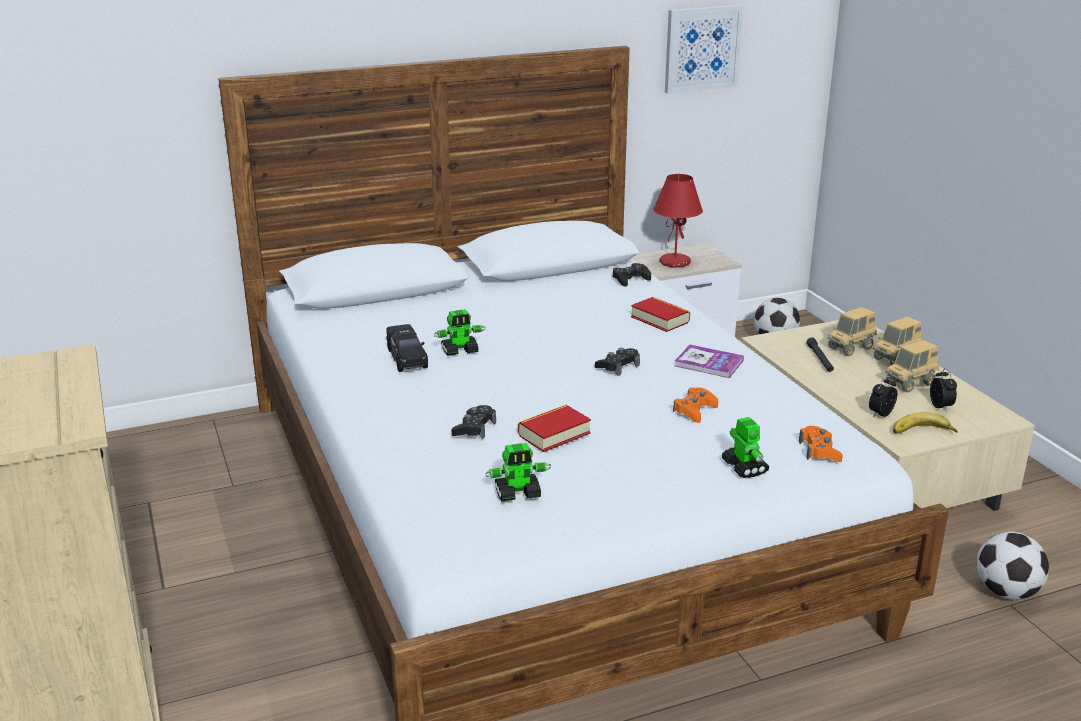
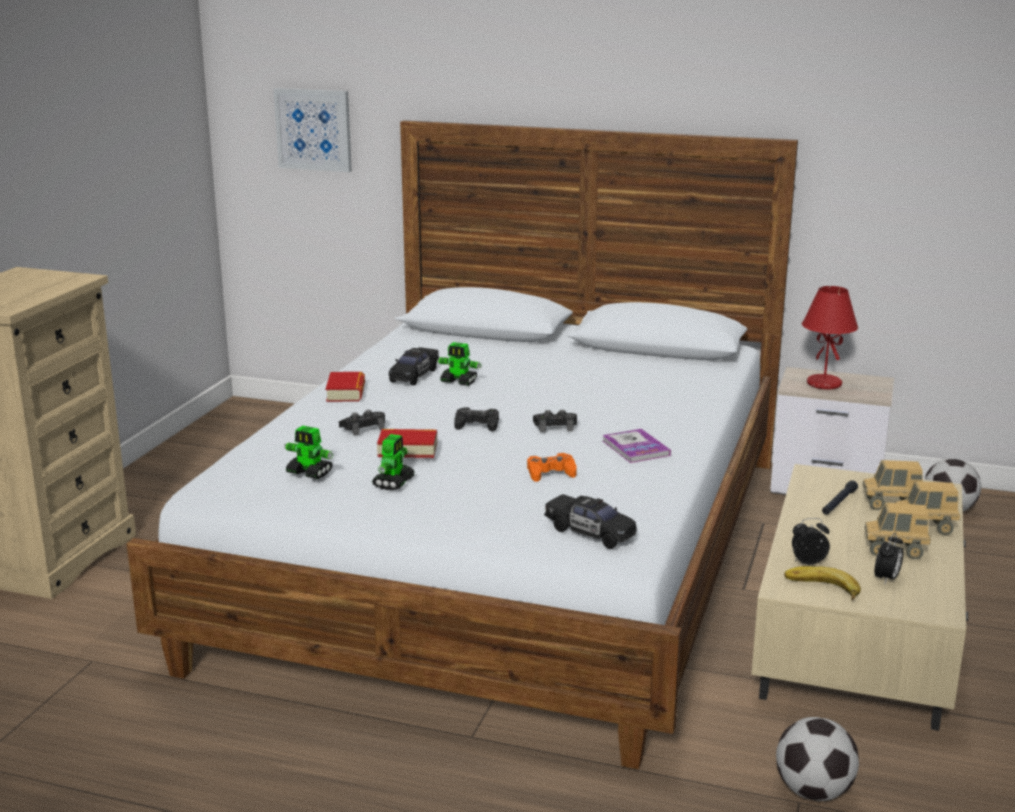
camera: 40 degrees right, 5 degrees down
black game controller [613,263,651,287] -> black game controller moved to [454,407,499,432]
book [631,297,690,332] -> book moved to [326,372,365,402]
picture [665,5,744,94] -> picture moved to [273,88,352,172]
toy robot [722,417,769,478] -> toy robot moved to [372,434,415,490]
orange game controller [799,426,843,462] -> black toy car [544,494,637,549]

